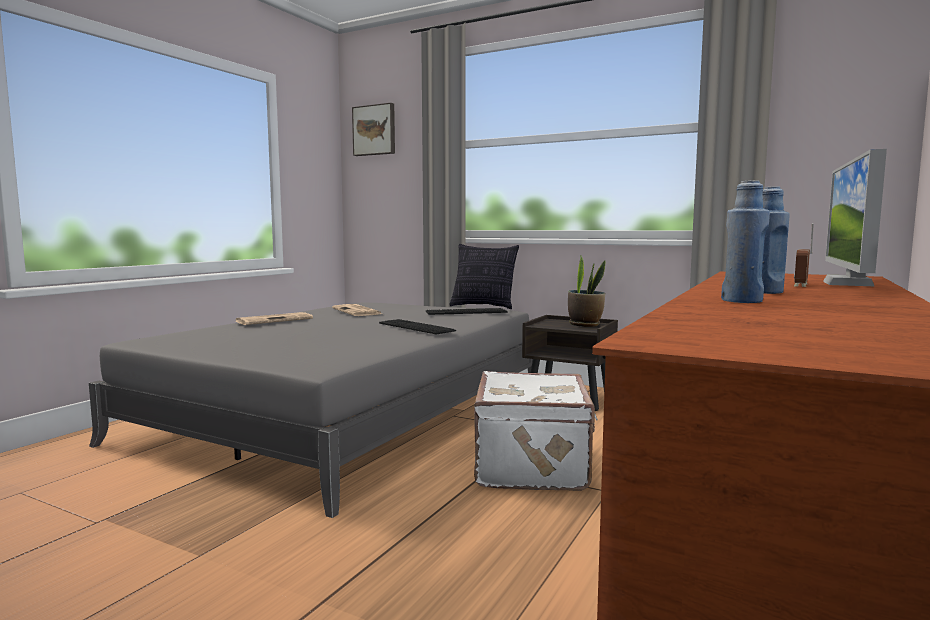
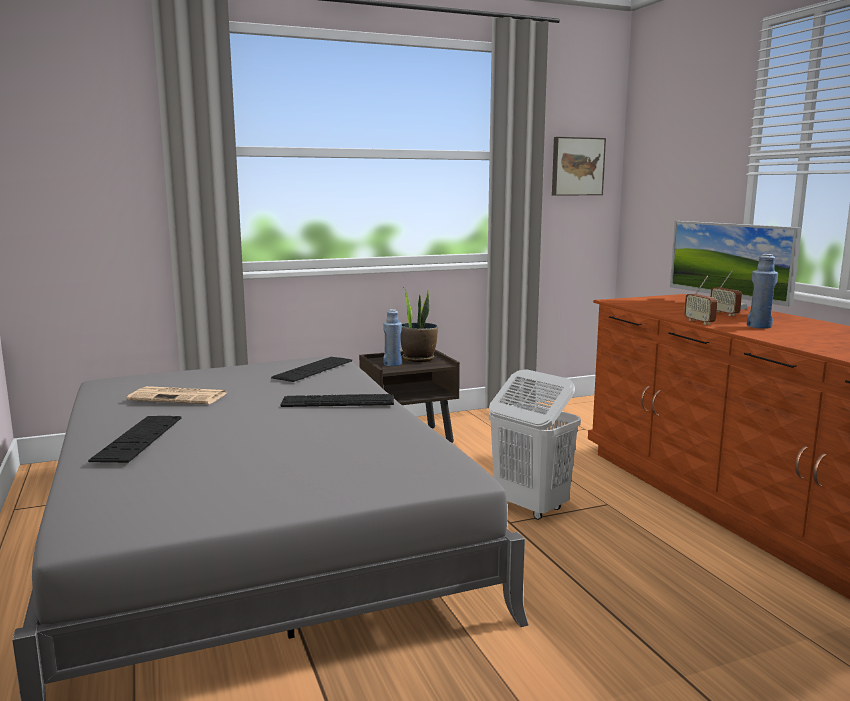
camera: 50 degrees left, 5 degrees up
newspaper [236,312,313,325] -> keyboard [88,416,181,463]
picture [352,103,395,156] -> picture moved to [552,137,606,195]
pillow [449,244,519,309] -> none
white suitcase [474,371,598,491] -> white laundry basket [489,369,581,520]
blue bottle [721,180,770,303] -> blue bottle moved to [383,309,402,366]
none -> radio [684,276,717,325]

